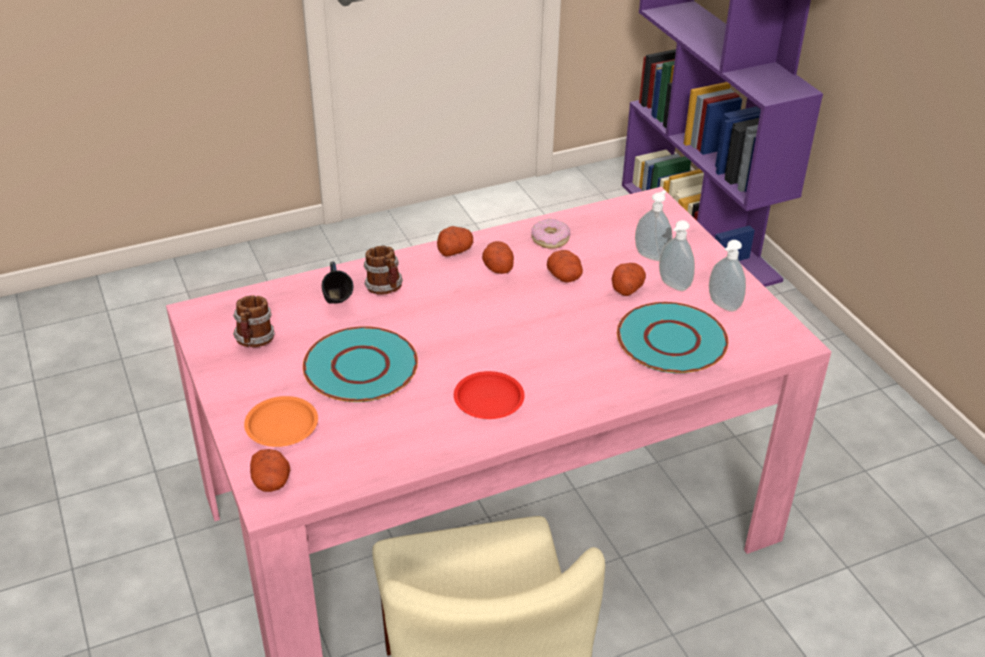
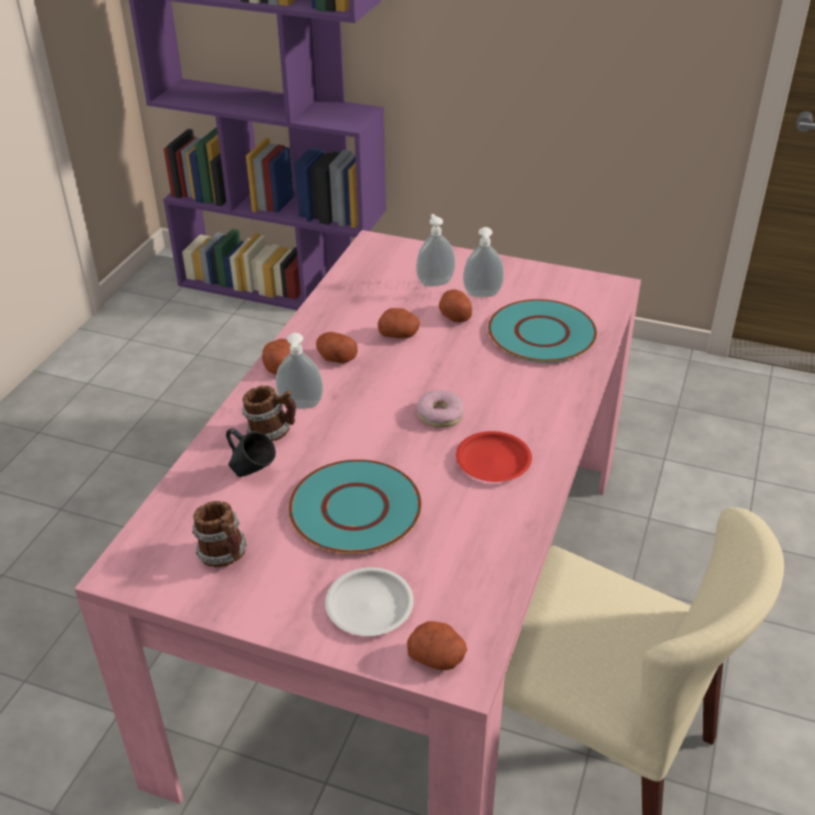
camera: 45 degrees left, 0 degrees up
orange plate [244,396,318,447] -> white plate [325,567,414,636]
donut [531,219,570,249] -> donut moved to [416,390,464,428]
soap dispenser [709,240,746,312] -> soap dispenser moved to [276,333,323,409]

